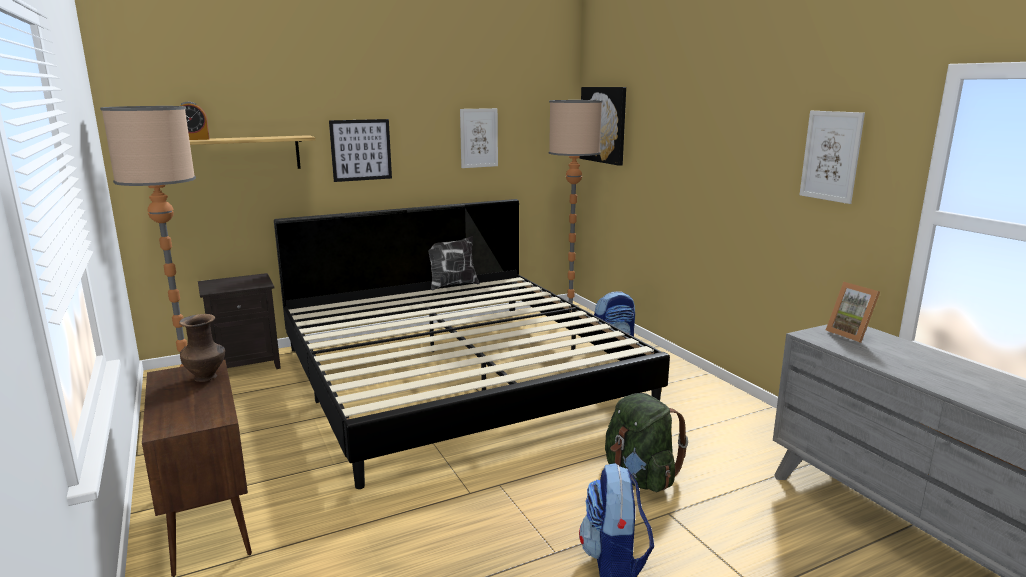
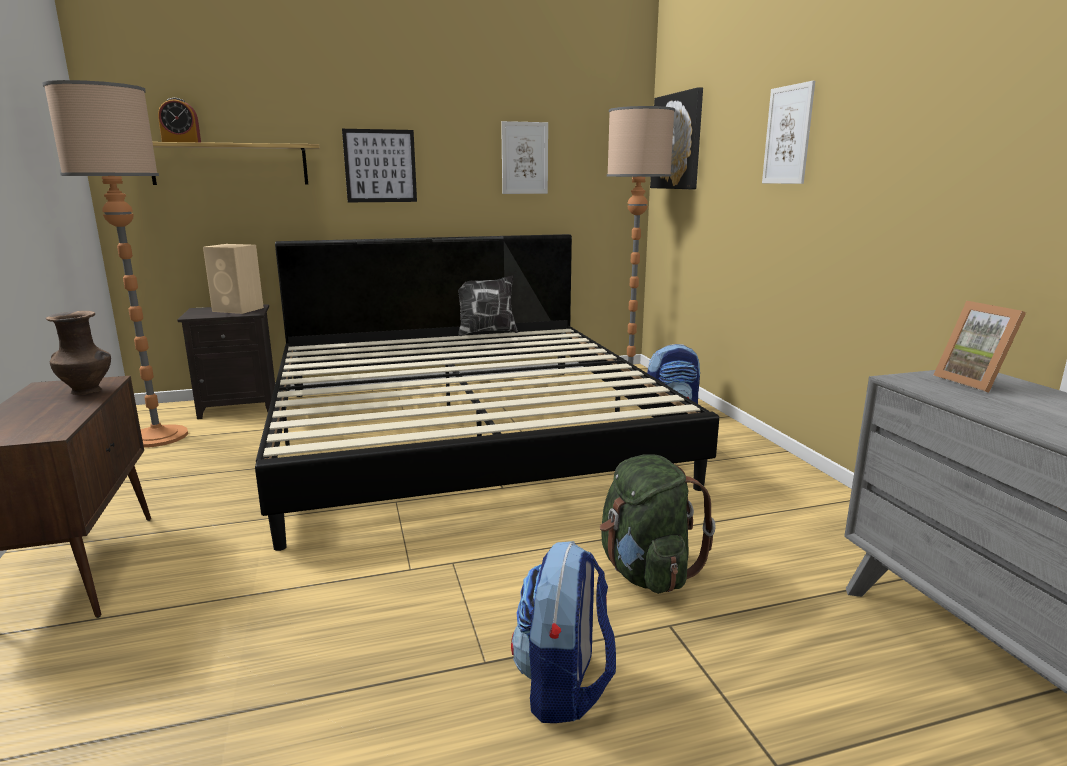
camera: 10 degrees right, 0 degrees up
picture [799,111,865,204] -> picture moved to [762,81,815,184]
none -> beige speaker [203,244,264,314]

